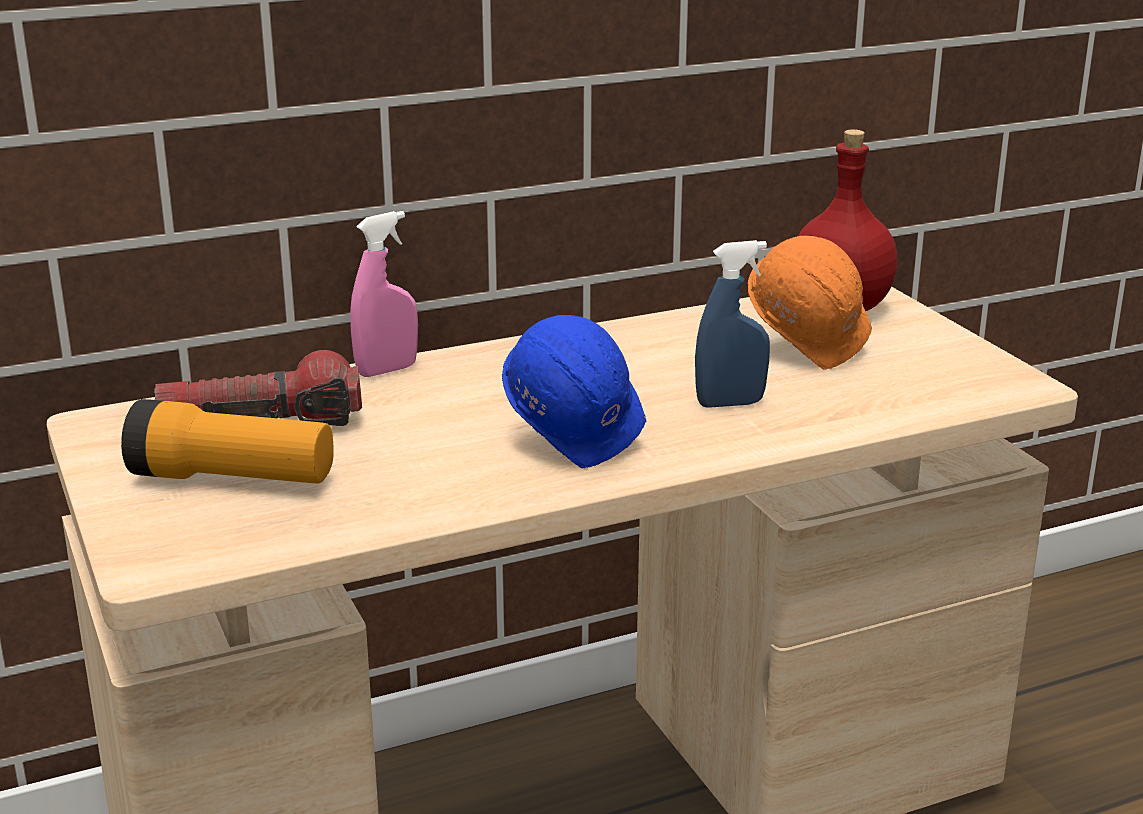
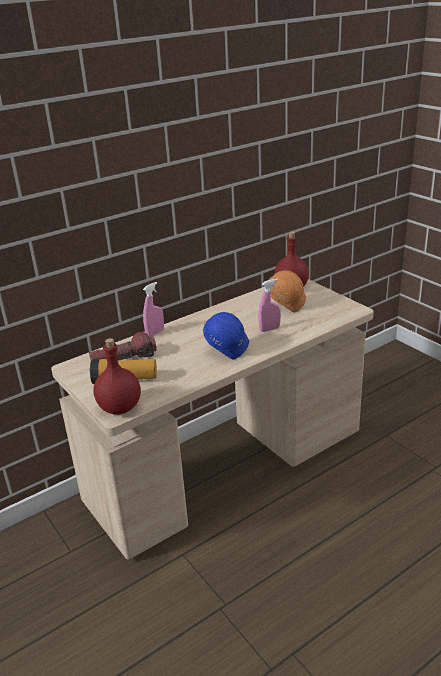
camera: 10 degrees left, 5 degrees up
blue spray bottle [695,240,770,408] -> pink spray bottle [258,279,281,332]
none -> red bottle [93,338,141,415]

